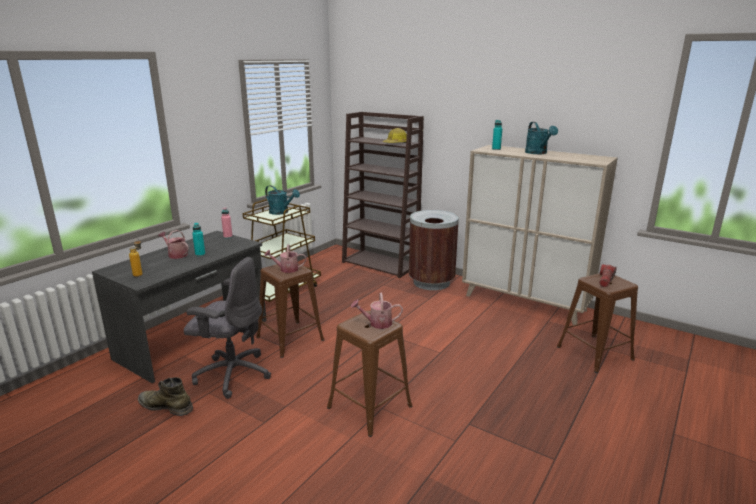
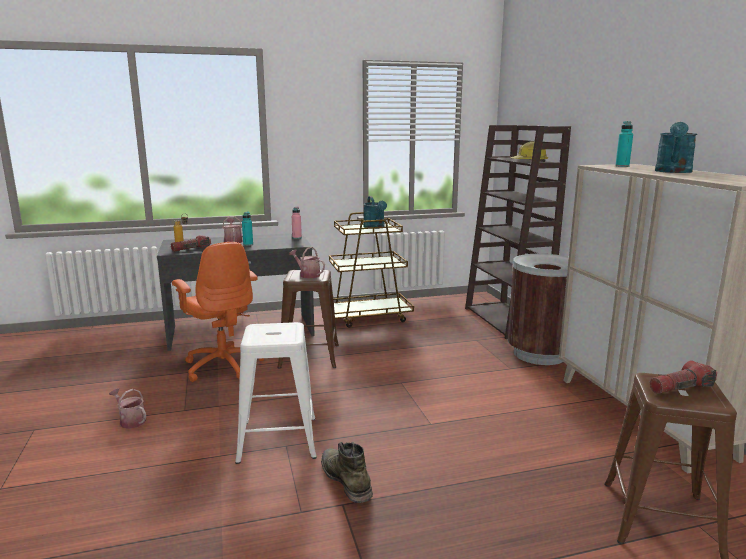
camera: 40 degrees right, 5 degrees down
green boot [138,377,193,416] -> green boot moved to [321,442,373,503]
grey office chair [184,257,271,399] -> orange office chair [172,242,264,382]
brown stool [327,311,413,437] -> white stool [235,322,317,464]
watering can [351,293,403,329] -> watering can moved to [109,388,146,429]
none -> flashlight [171,235,211,252]

